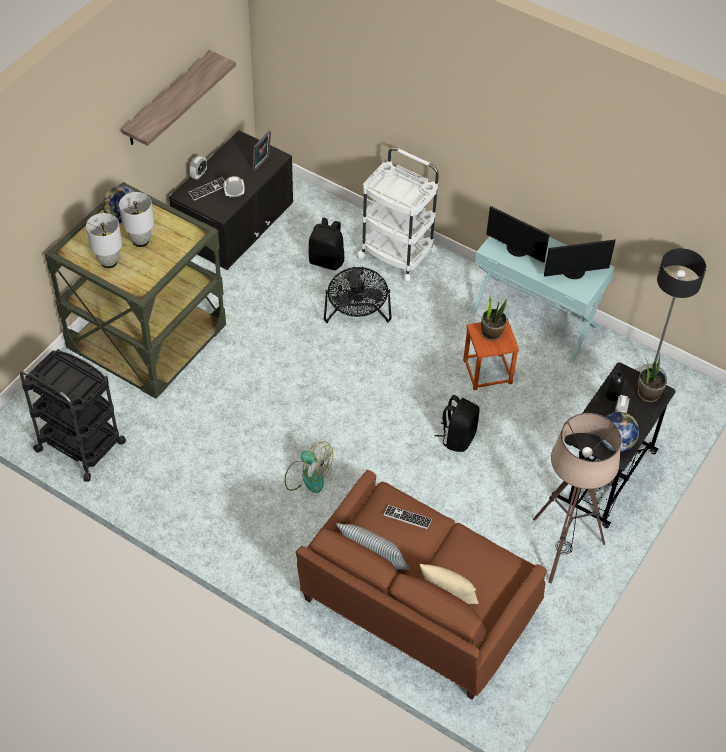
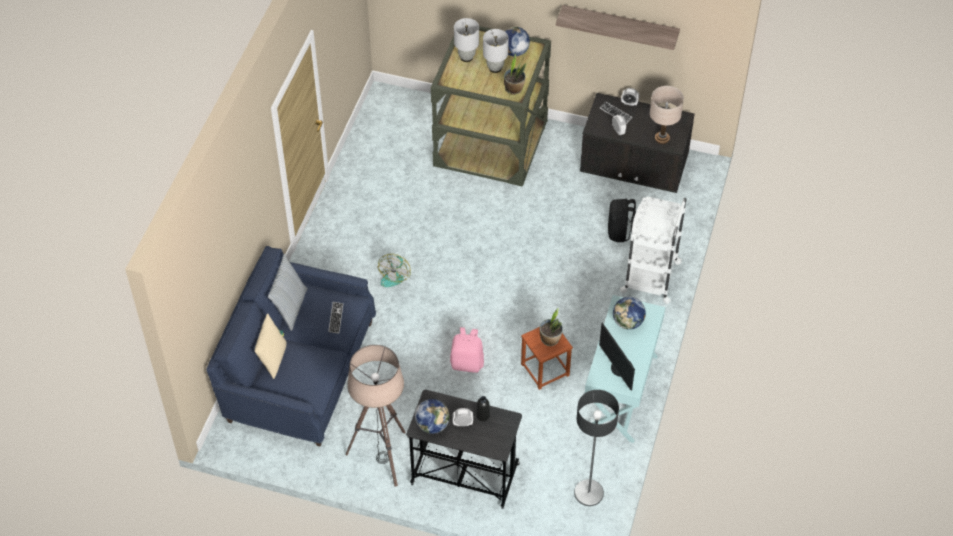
camera: 75 degrees right, 0 degrees up
black cart [20,349,126,482] -> none
picture frame [253,131,271,172] -> beige table lamp [650,86,684,144]
brown sofa [296,470,547,700] -> blue sofa [206,246,376,446]
black fan [324,266,392,323] -> none
black backpack [435,395,480,452] -> pink backpack [450,327,484,373]
monitor [486,206,550,262] -> globe [613,297,646,330]
potted plant [638,355,667,402] -> potted plant moved to [504,54,526,95]

